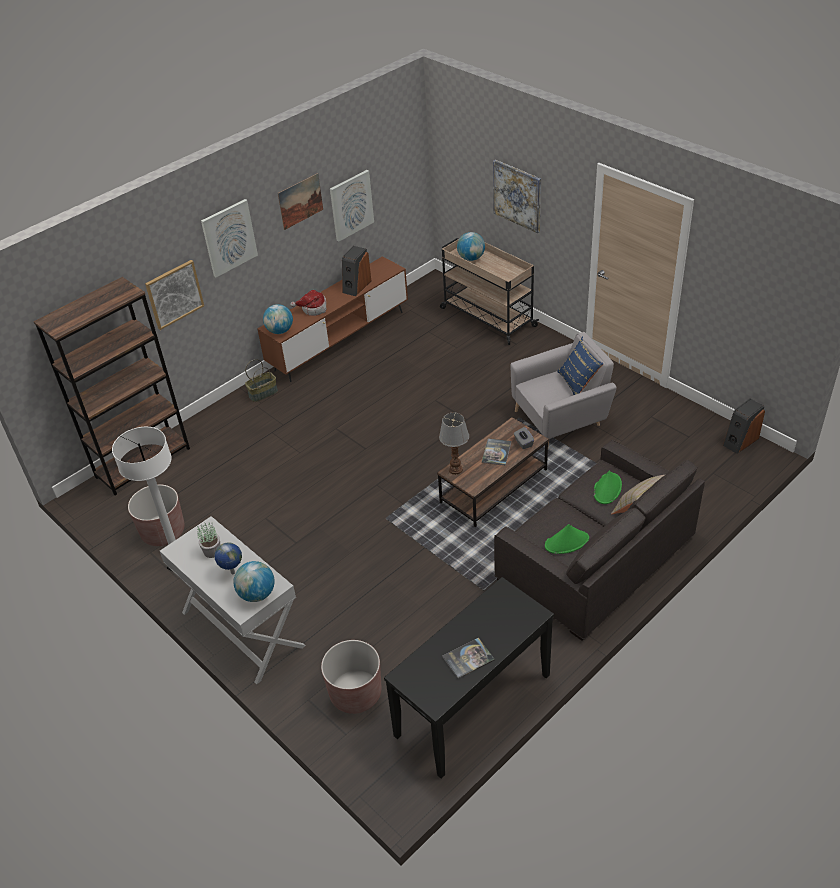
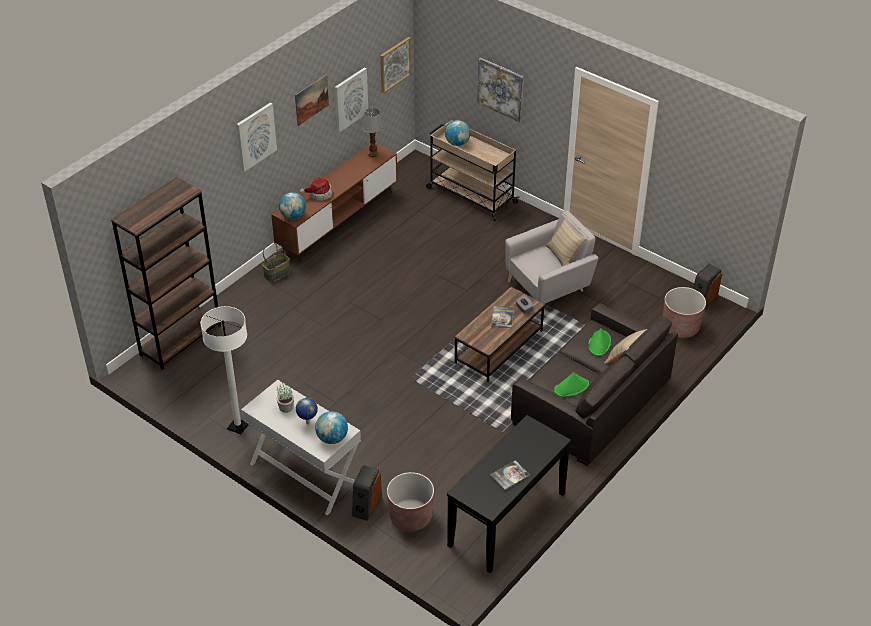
camera: 10 degrees left, 0 degrees up
brown planter [128,484,185,546] -> brown planter moved to [663,287,706,338]
picture [145,260,204,330] -> picture moved to [380,37,411,93]
speaker [342,246,371,296] -> speaker moved to [352,465,382,521]
table lamp [439,413,469,475] -> table lamp moved to [361,108,384,158]
blue pillow [557,337,603,395] -> beige pillow [545,215,587,266]

